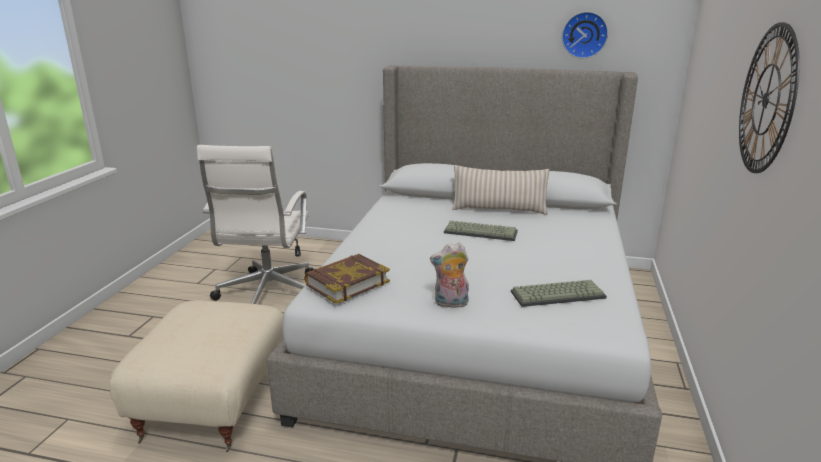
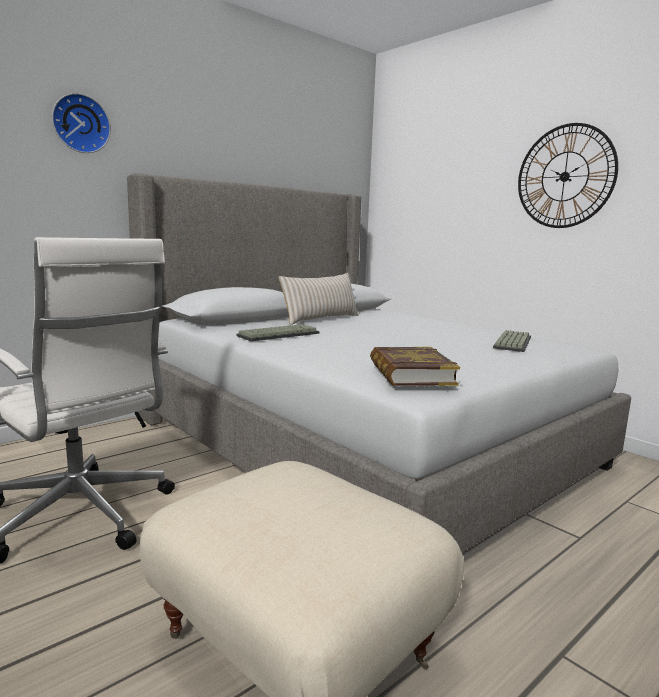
camera: 55 degrees left, 10 degrees down
plush toy [430,243,469,308] -> none
keyboard [444,221,518,241] -> keyboard moved to [237,324,319,341]
wall clock [562,12,608,58] -> wall clock moved to [52,93,111,153]

